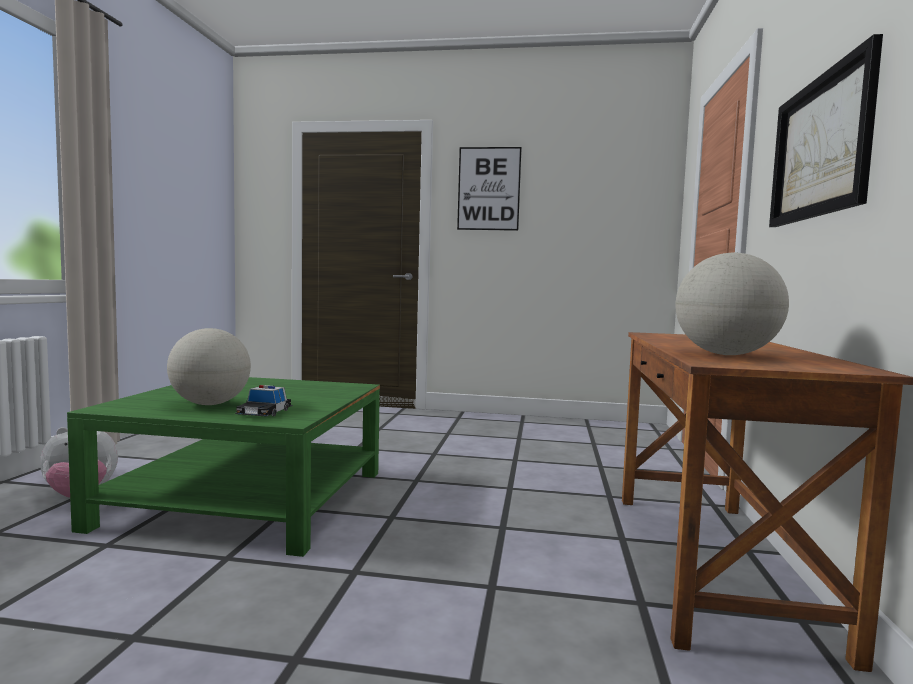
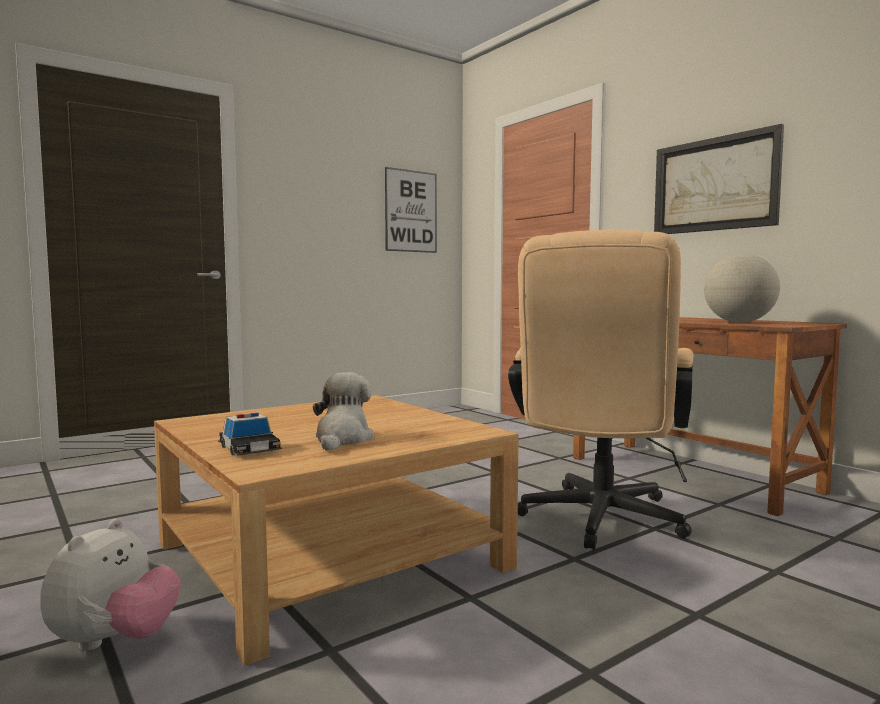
camera: 45 degrees left, 0 degrees up
green coffee table [67,377,380,557] -> beige coffee table [154,395,519,666]
globe [167,328,251,405] -> plush toy [313,372,375,451]
toy car [235,385,293,417] -> toy car moved to [218,412,282,455]
picture [457,147,522,231] -> picture moved to [385,167,437,253]
none -> beige office chair [508,230,694,550]

